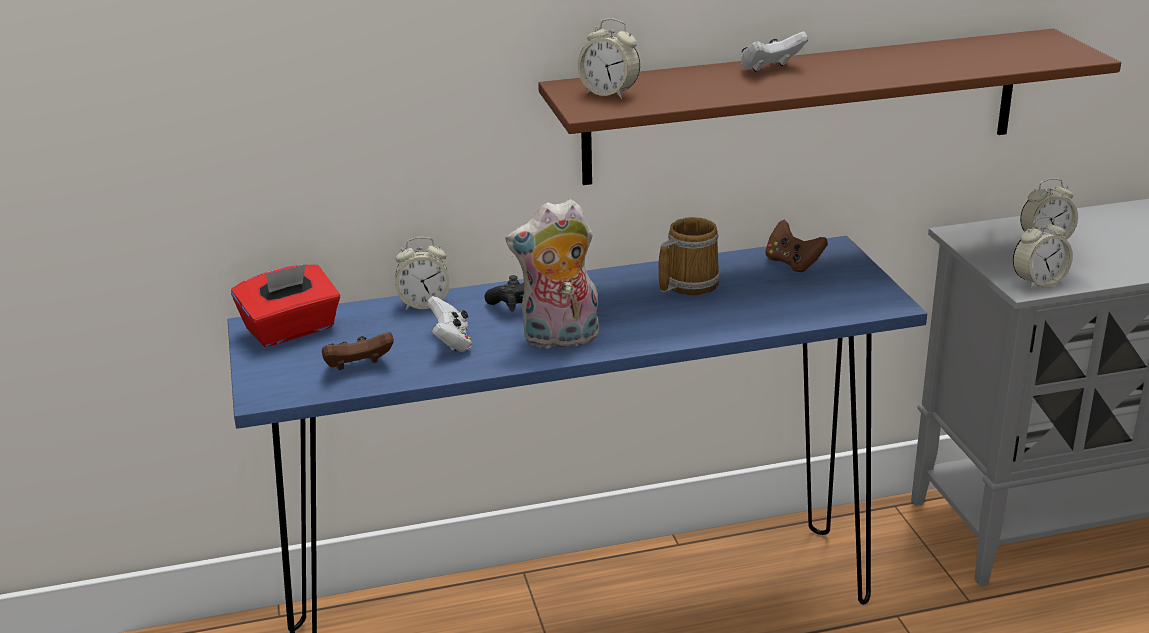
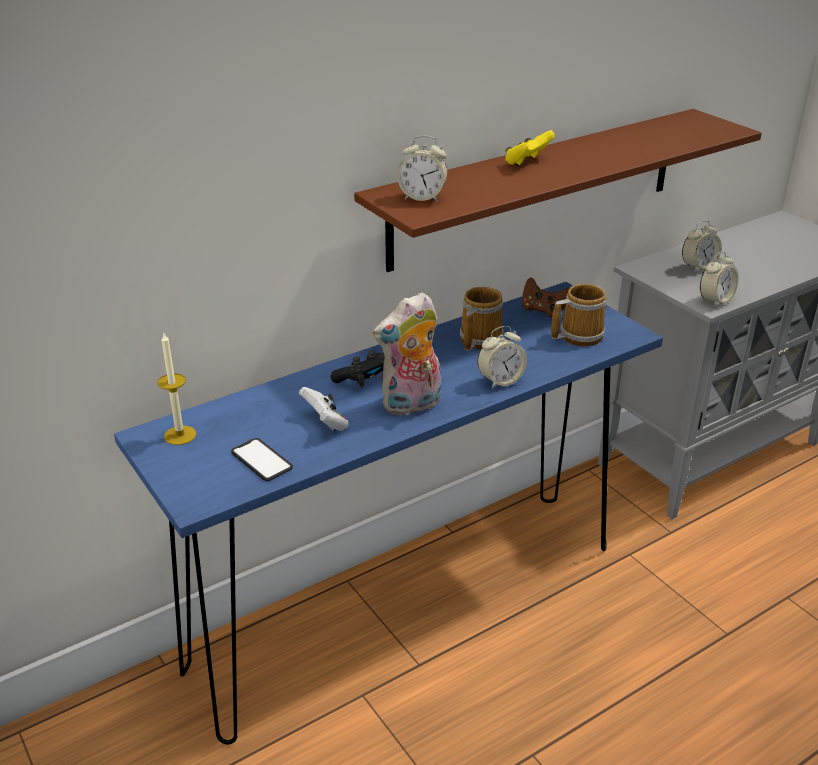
camera: 20 degrees left, 5 degrees up
red tissue box [231,264,340,347] -> candle [157,333,196,445]
brown game controller [322,332,394,370] -> phone [231,438,293,481]
alarm clock [395,237,450,310] -> alarm clock moved to [477,326,527,389]
white game controller [741,31,808,72] -> yellow game controller [505,130,555,166]
none -> mug [551,284,606,346]

